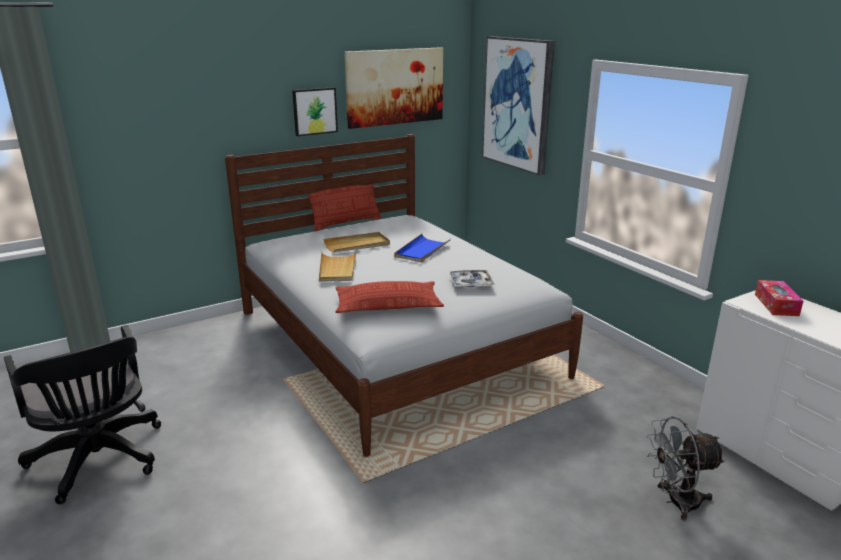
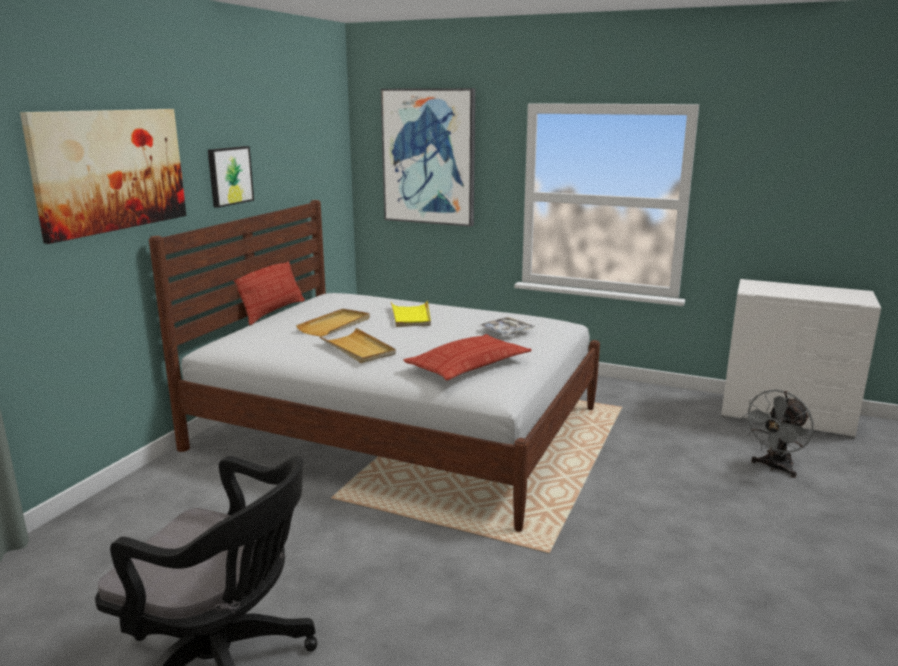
camera: 35 degrees left, 5 degrees down
picture [344,47,443,129] -> picture moved to [20,109,186,244]
blue tray [394,234,451,263] -> yellow tray [391,300,431,327]
tissue box [755,280,803,316] -> none

